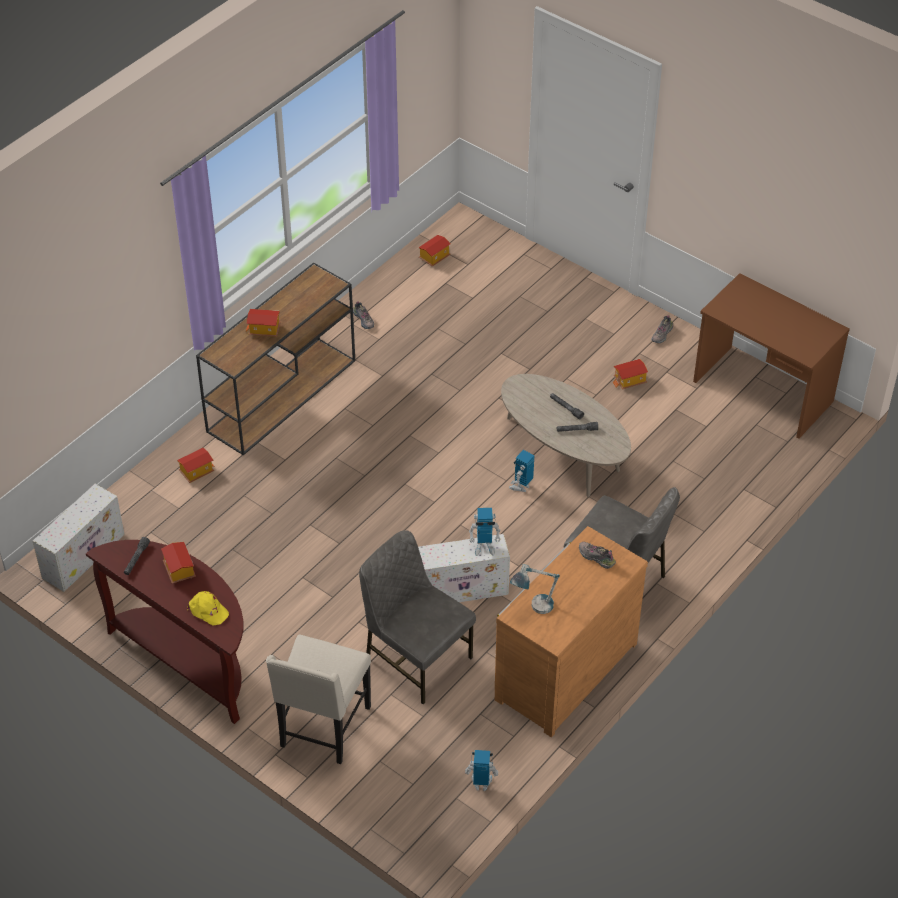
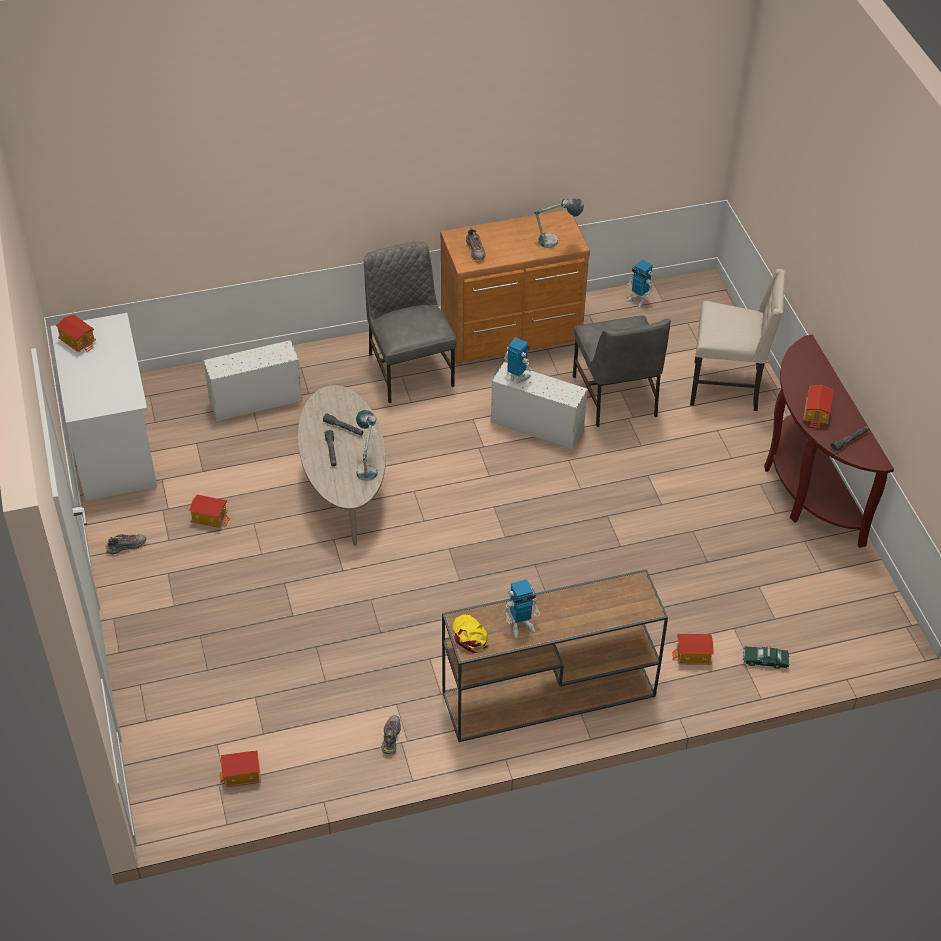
camera: 145 degrees left, 0 degrees up
white storage box [33,484,124,592] -> white storage box moved to [204,340,302,422]
yellow cap [187,591,229,626] -> yellow cap moved to [453,614,489,653]
toy house [246,309,281,337] -> toy house moved to [56,314,96,352]
beige chair [266,634,371,764] -> beige chair turned 45 degrees clockwise [690,269,785,411]
toy robot [509,450,535,492] -> toy robot moved to [503,579,540,638]
brown desk [693,273,850,439] -> white desk [50,313,157,501]
none -> table lamp [356,410,378,481]
none -> toy car [743,645,790,669]

